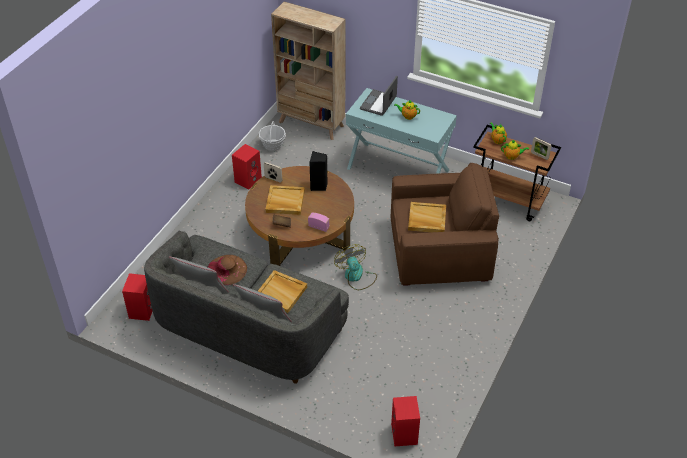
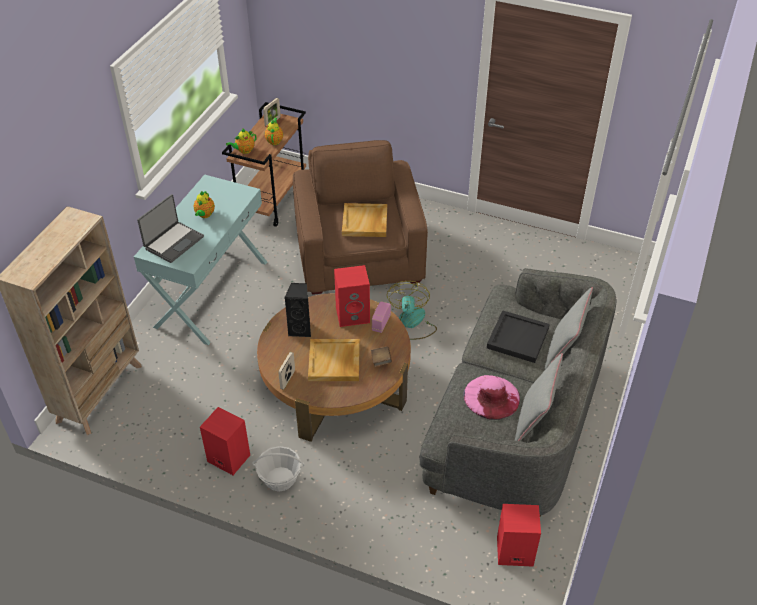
camera: 95 degrees left, 0 degrees up
brown hat [208,255,247,285] -> pink hat [463,375,520,420]
beige tray [258,270,307,313] -> black tray [487,310,550,363]
basket [259,121,286,151] -> basket moved to [252,446,305,492]
fan [334,244,377,290] -> fan turned 120 degrees clockwise [387,281,437,340]
laptop [360,76,398,116] -> laptop turned 75 degrees counterclockwise [137,194,204,263]
red speaker [391,396,420,446] -> red speaker moved to [334,265,370,327]

